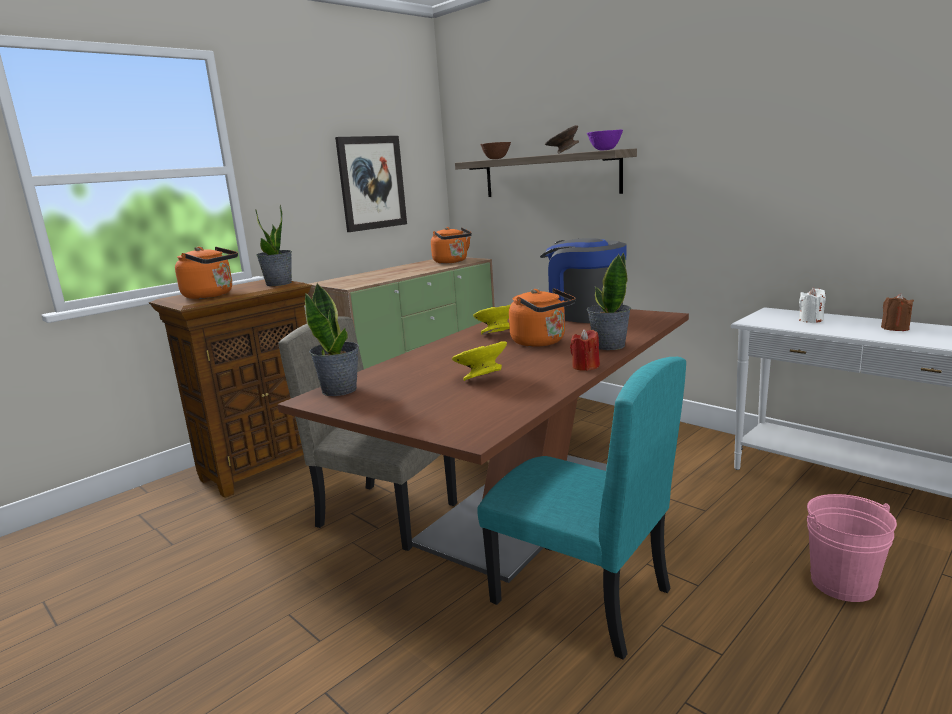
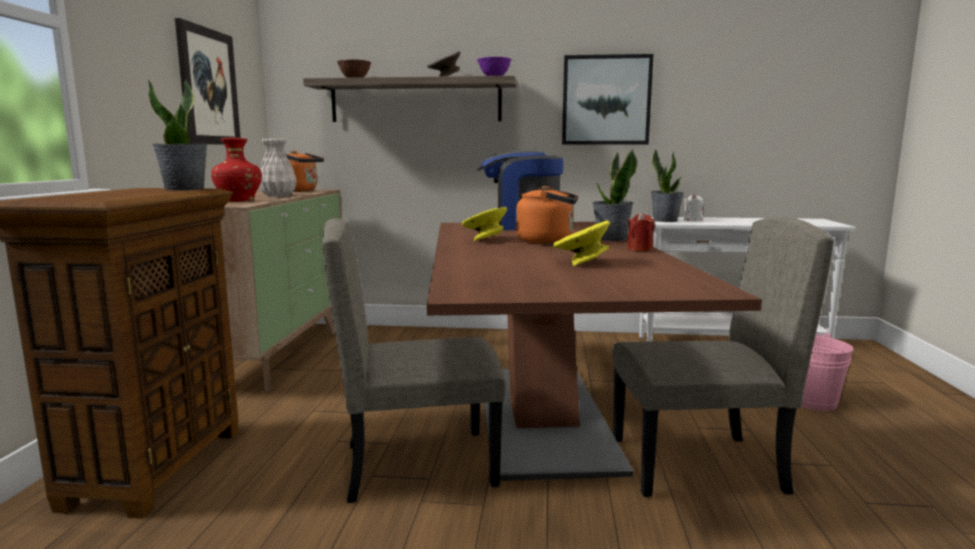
camera: 40 degrees left, 5 degrees down
orange kettle [175,247,238,299] -> none
potted plant [305,283,359,396] -> potted plant moved to [651,149,684,222]
turquoise chair [477,357,686,660] -> beige chair [612,217,834,497]
brown candle [881,294,914,331] -> none
none -> red vase [211,138,262,202]
none -> white vase [259,139,297,197]
none -> picture [562,54,653,145]

